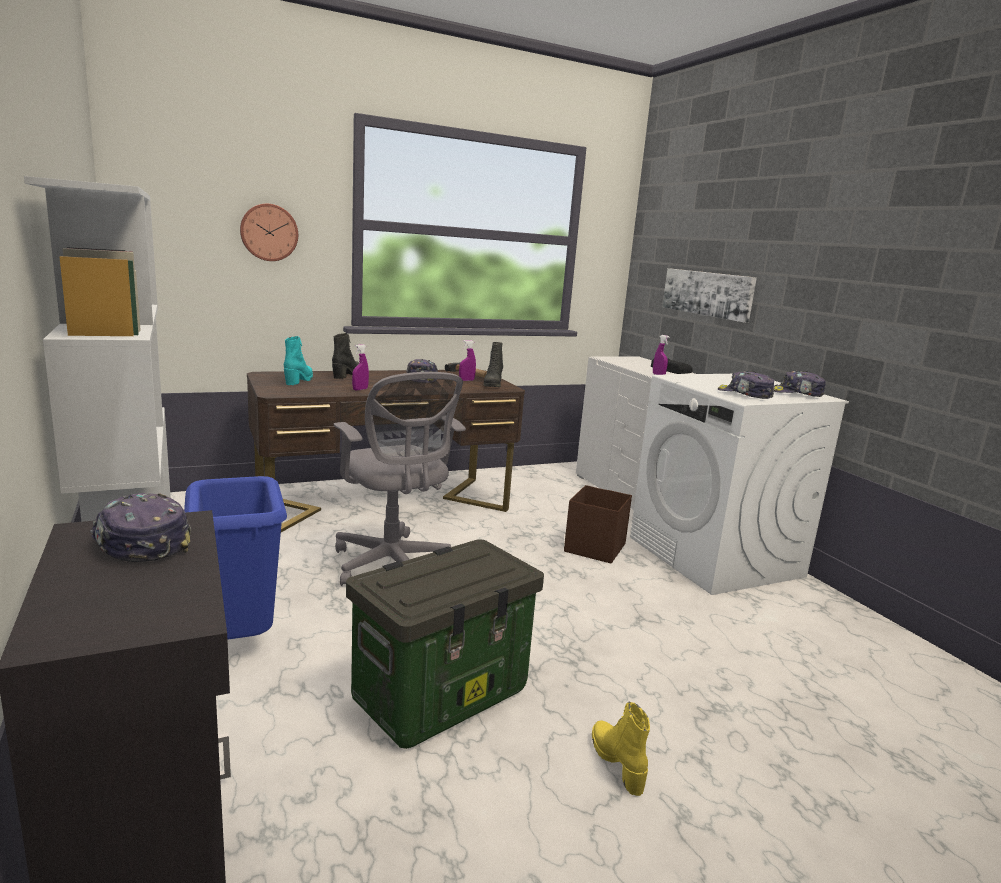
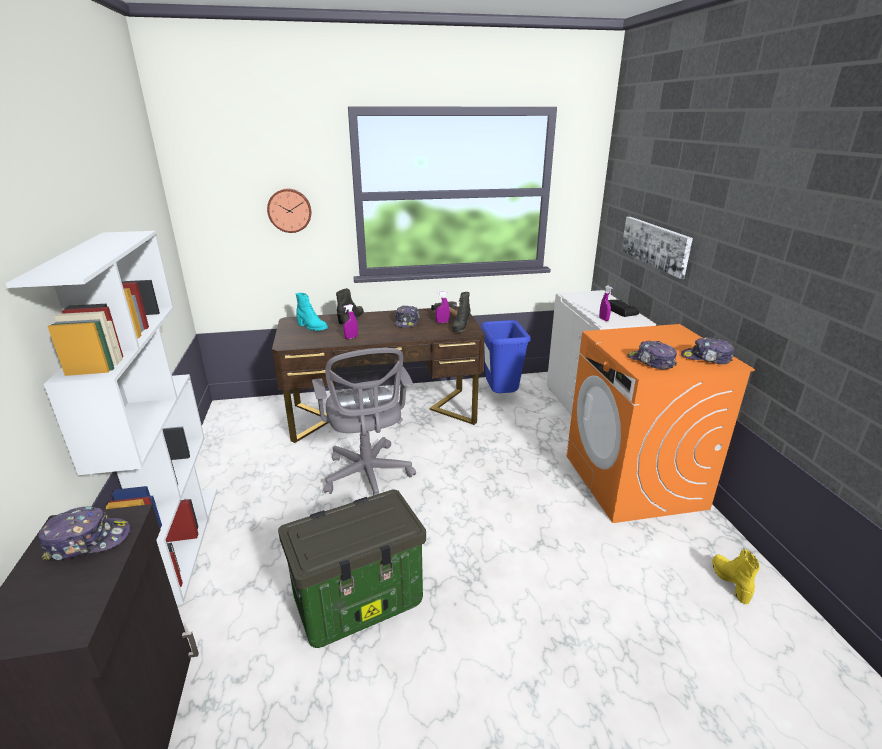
camera: 15 degrees right, 10 degrees up
cap [90,493,191,562] -> cap turned 105 degrees clockwise [38,507,130,561]
blue trash can [184,476,287,640] -> blue trash can moved to [481,320,531,393]
turquoise boot [284,336,313,385] -> turquoise boot turned 105 degrees clockwise [296,293,328,331]
brown storage box [564,485,632,563] -> none
yellow boot [592,701,650,796] -> yellow boot moved to [712,549,760,604]
white washing machine [630,374,849,595] -> orange washing machine [566,324,755,523]

